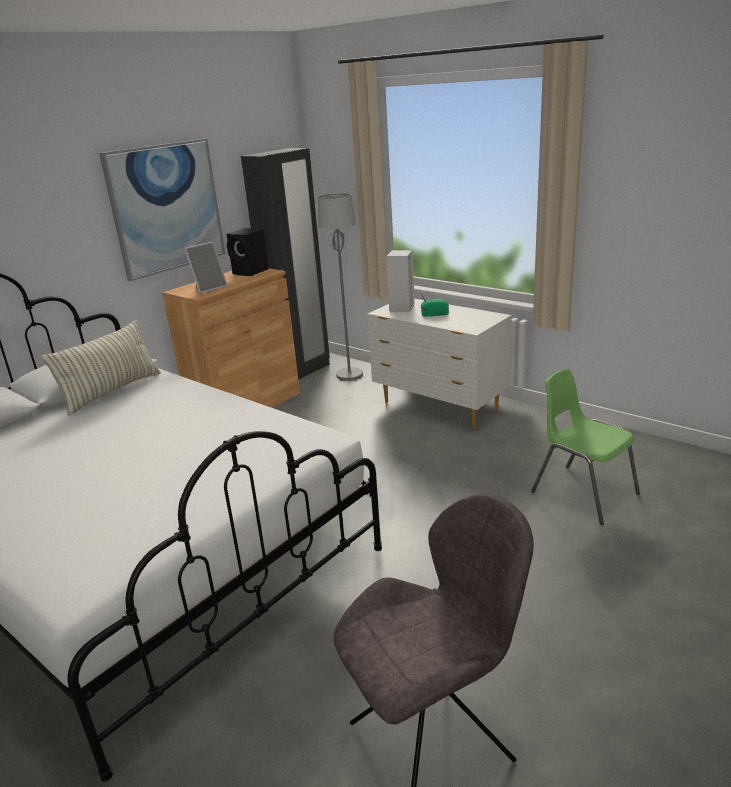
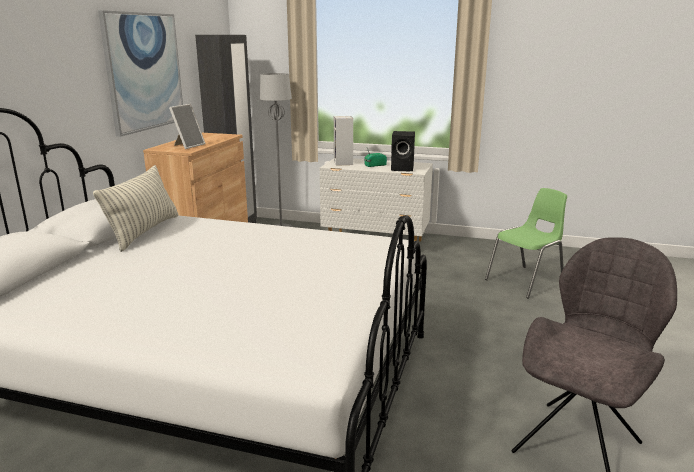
camera: 25 degrees left, 5 degrees down
black speaker [227,228,269,276] -> black speaker moved to [391,131,415,171]
green chair [531,369,640,525] -> green chair turned 120 degrees clockwise [485,188,567,299]

